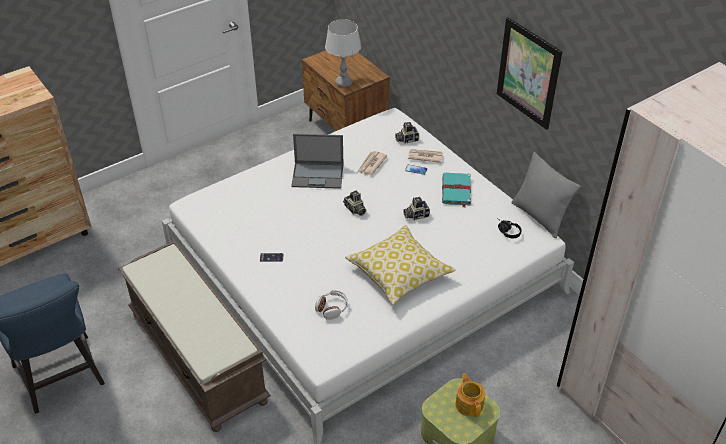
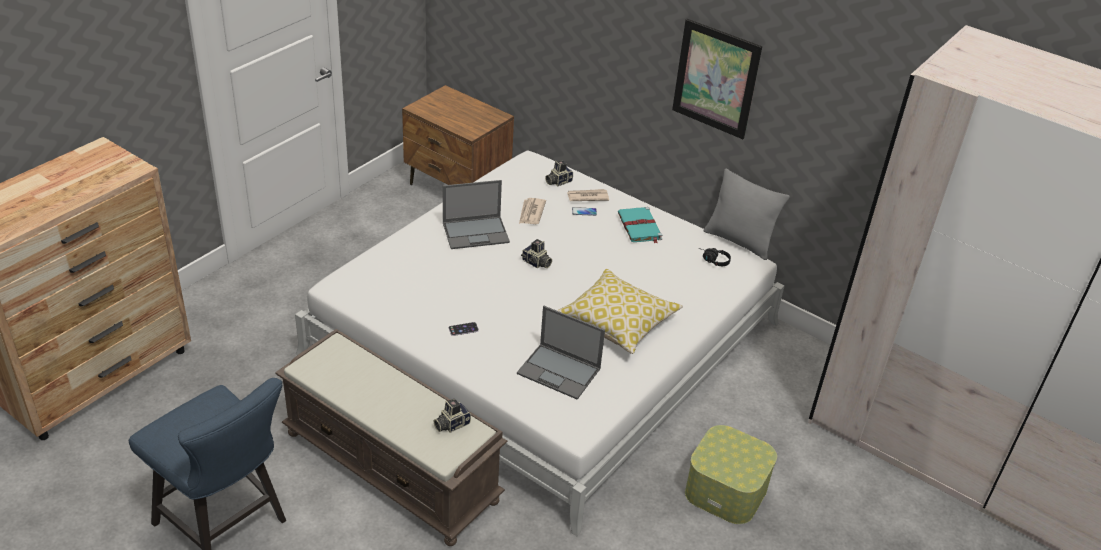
camera: 20 degrees left, 5 degrees down
headphones [315,290,348,320] -> laptop [517,306,605,400]
grey table lamp [325,19,361,87] -> none
camera [403,197,430,220] -> camera moved to [434,399,471,433]
teapot [455,373,485,417] -> none

